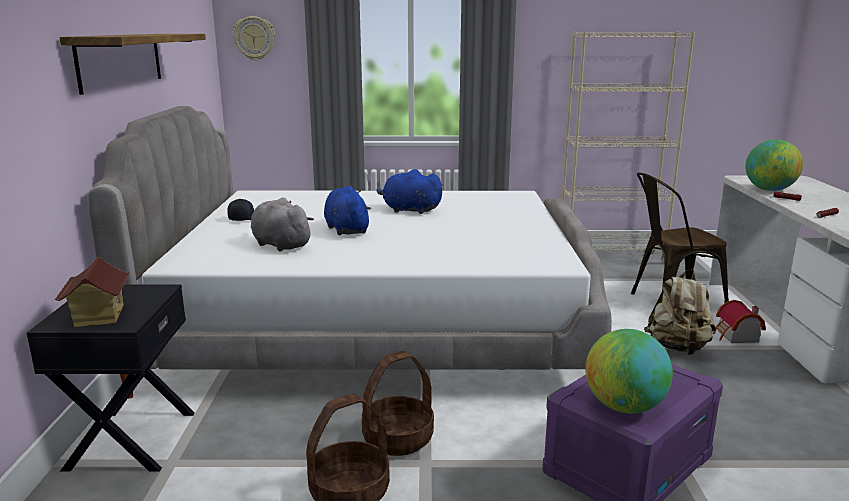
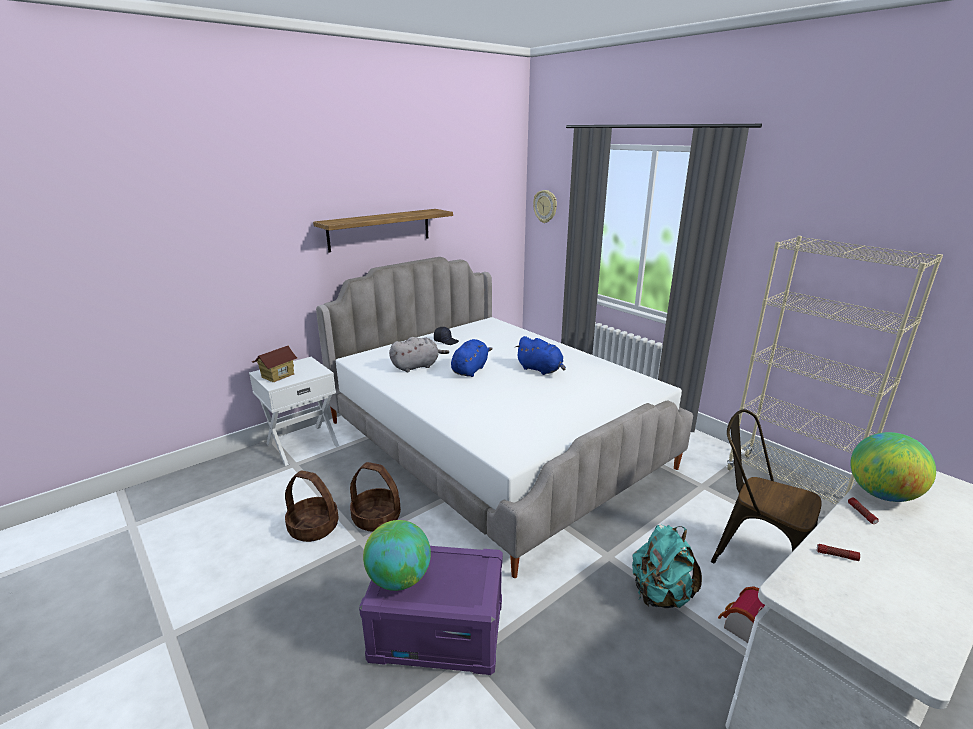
camera: 50 degrees right, 5 degrees up
black nightstand [27,285,195,471] -> white nightstand [249,357,339,466]
grey plush toy [251,198,314,252] -> grey plush toy turned 60 degrees clockwise [389,337,449,372]
blue plush toy [376,169,444,214] -> blue plush toy turned 150 degrees clockwise [515,336,566,375]
beige backpack [644,269,716,355] -> turquoise backpack [632,524,702,608]

